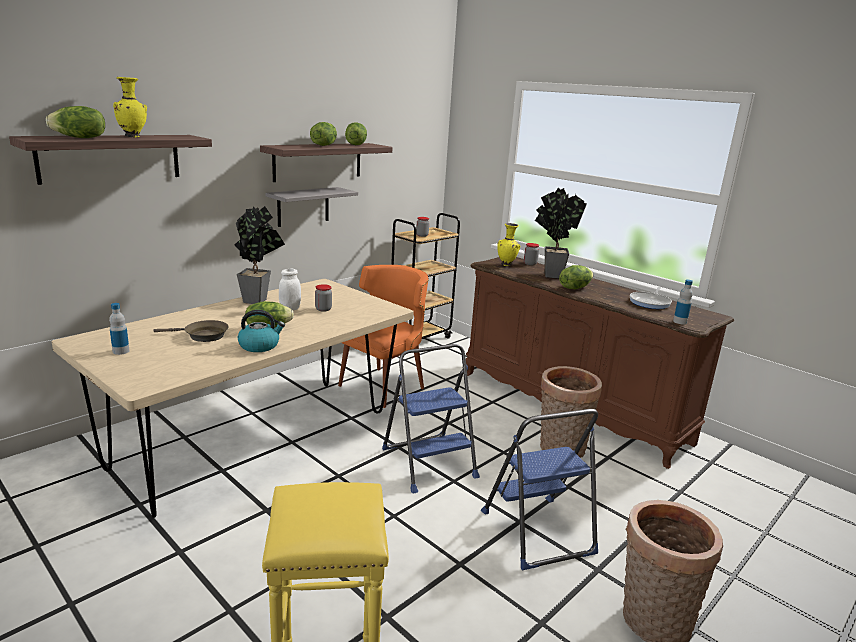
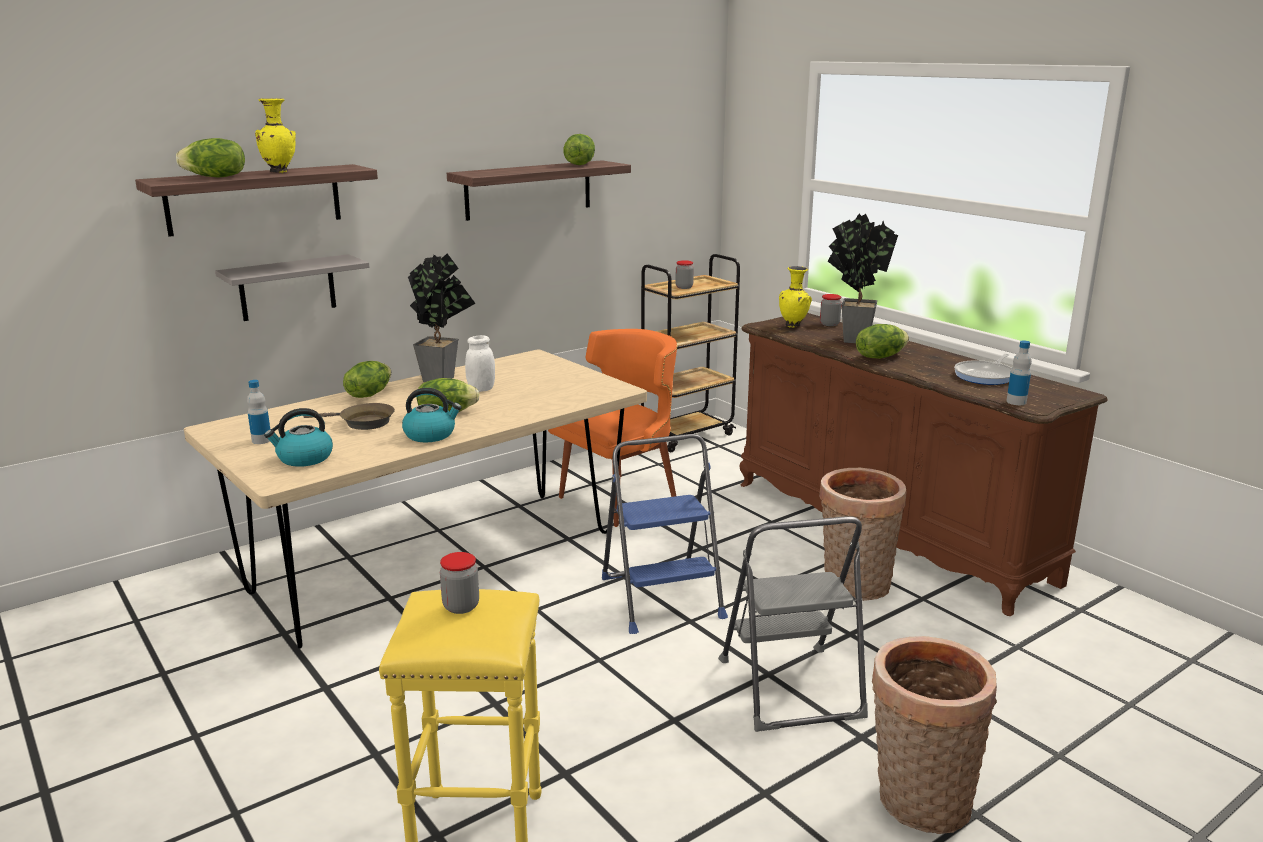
camera: 10 degrees right, 0 degrees up
grey shelf [266,187,358,227] -> grey shelf moved to [215,254,369,321]
lettuce [310,122,337,146] -> lettuce moved to [343,361,391,398]
jar [315,284,332,312] -> jar moved to [440,552,479,614]
blue step ladder [481,409,598,570] -> grey step ladder [718,516,868,732]
none -> kettle [264,408,333,467]

